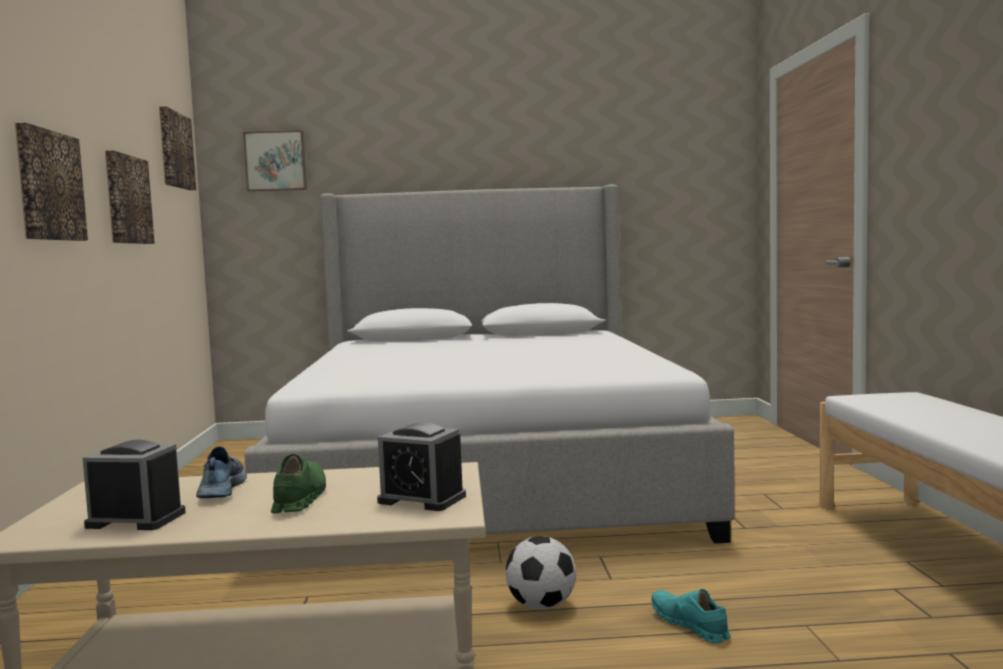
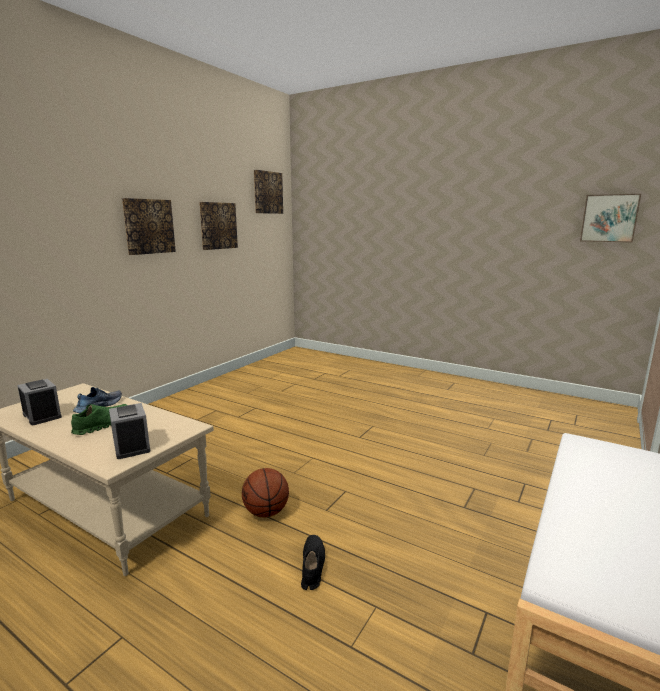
camera: 35 degrees right, 10 degrees up
picture [243,130,307,191] -> picture moved to [580,194,641,243]
bed [245,184,735,544] -> none
football [505,536,576,610] -> basketball [242,468,289,517]
turquoise shoe [651,589,731,643] -> black shoe [301,535,325,590]

